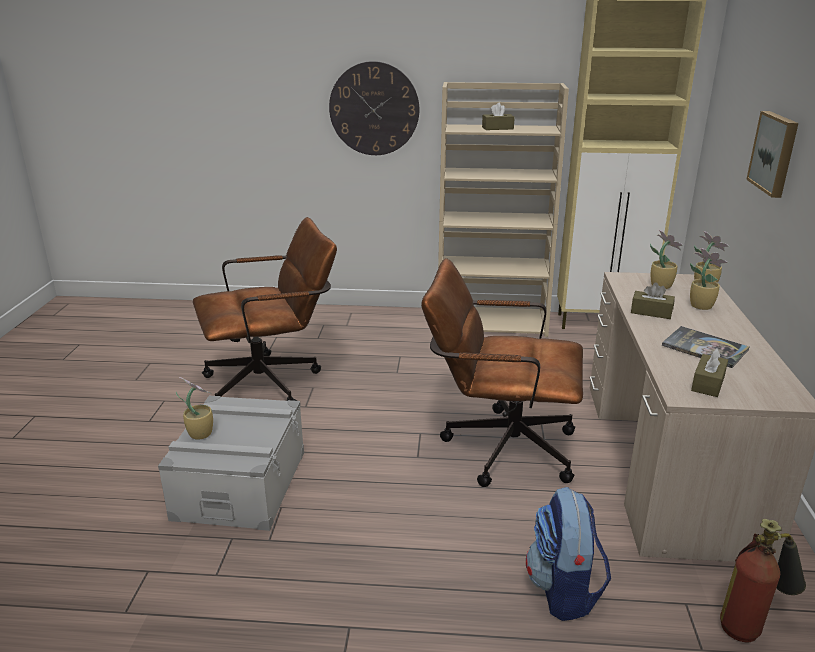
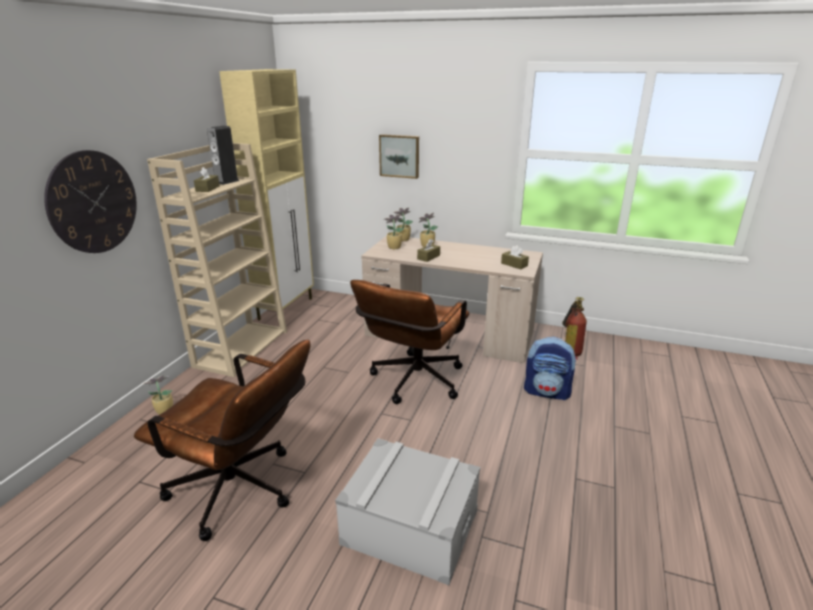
camera: 75 degrees left, 0 degrees up
potted plant [176,377,213,440] -> potted plant moved to [144,375,173,415]
brown office chair [193,217,337,401] -> brown office chair turned 120 degrees clockwise [134,340,310,541]
book [662,326,749,368] -> none
none -> speaker [207,126,239,185]

